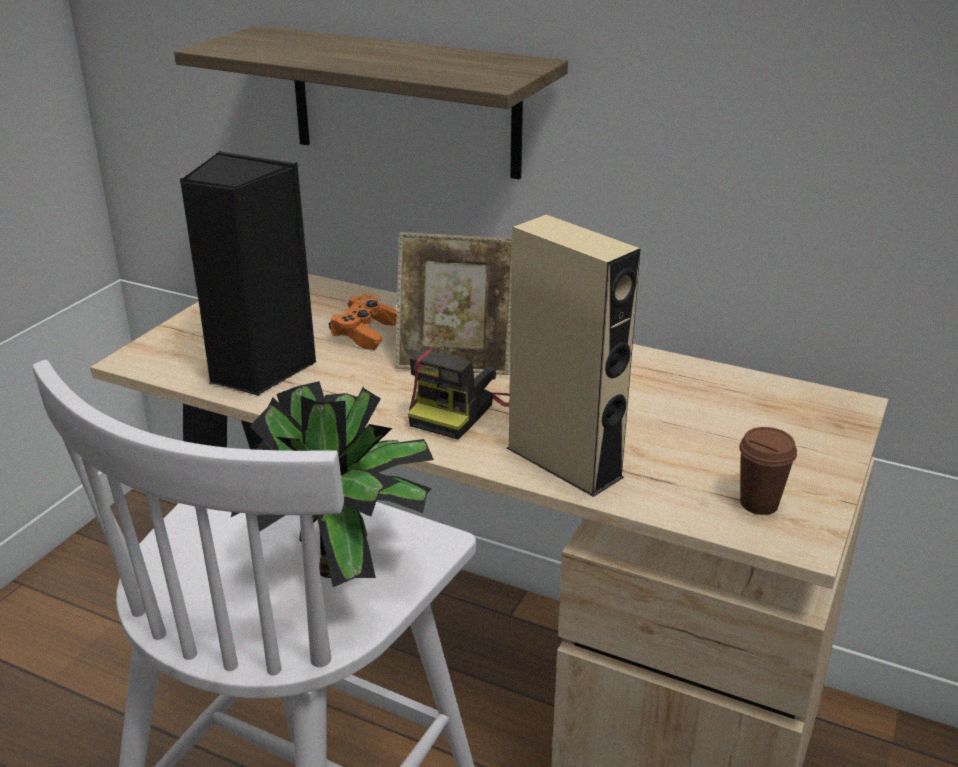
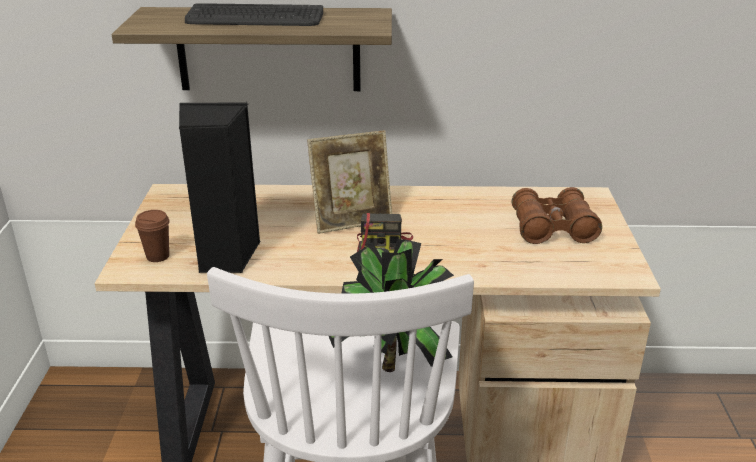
camera: 25 degrees left, 0 degrees up
orange game controller [329,294,397,350] -> none
beige speaker [507,214,641,497] -> none
brown cup [739,427,797,515] -> brown cup moved to [135,210,170,262]
none -> keyboard [185,3,323,26]
none -> brown binoculars [512,187,602,244]

